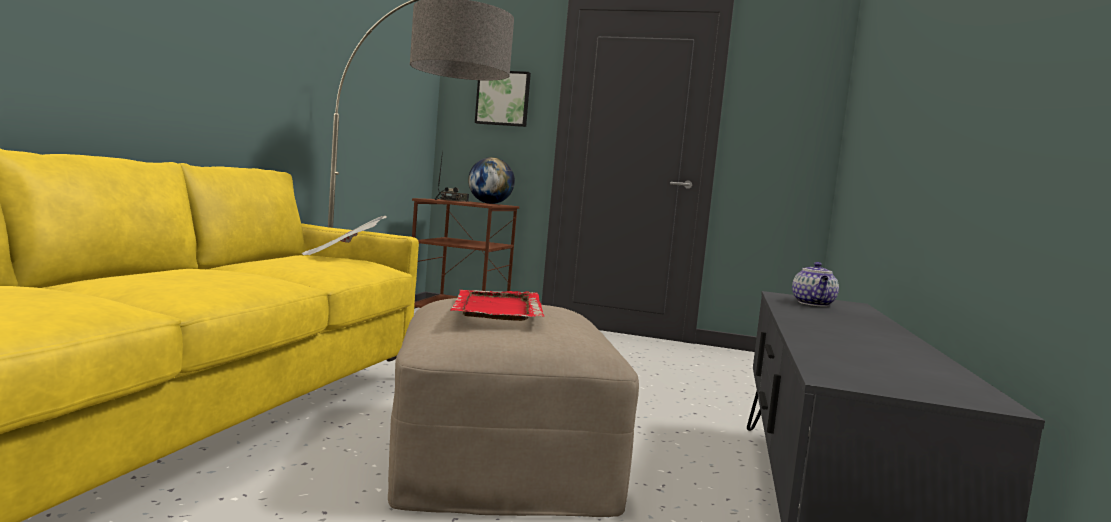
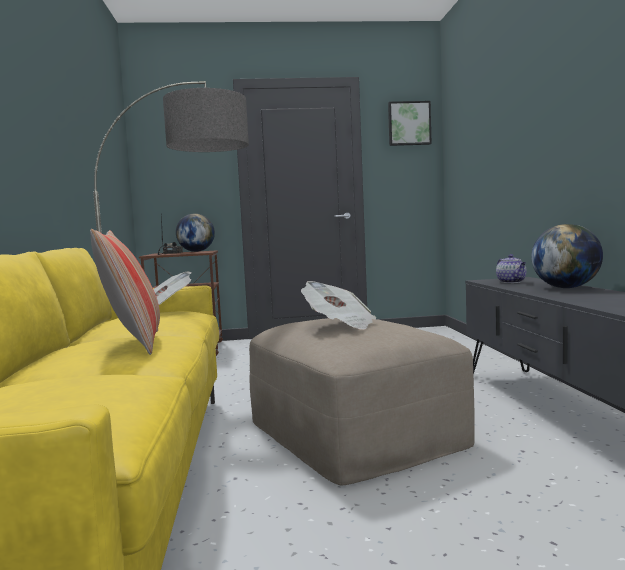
camera: 20 degrees left, 0 degrees up
red tray [451,290,544,321] -> newspaper [301,281,377,330]
picture [475,71,531,127] -> picture moved to [388,101,432,146]
none -> pillow [90,229,160,355]
none -> globe [531,224,603,288]

